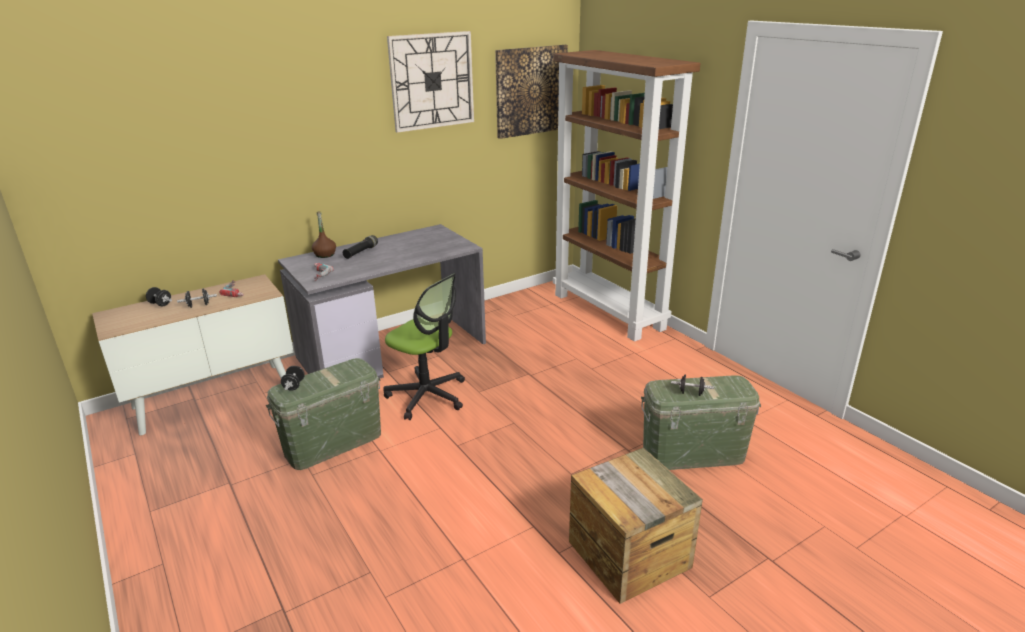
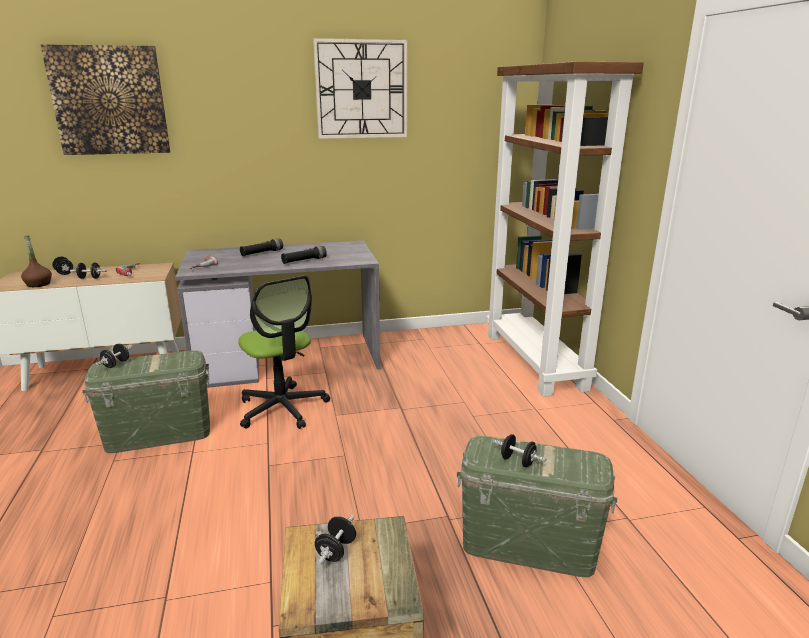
camera: 20 degrees right, 5 degrees down
brown bottle [312,211,336,258] -> brown bottle moved to [21,236,52,287]
picture [495,45,568,139] -> picture moved to [41,44,170,155]
none -> black flashlight [281,246,327,264]
none -> black dumbbell [315,515,356,565]

